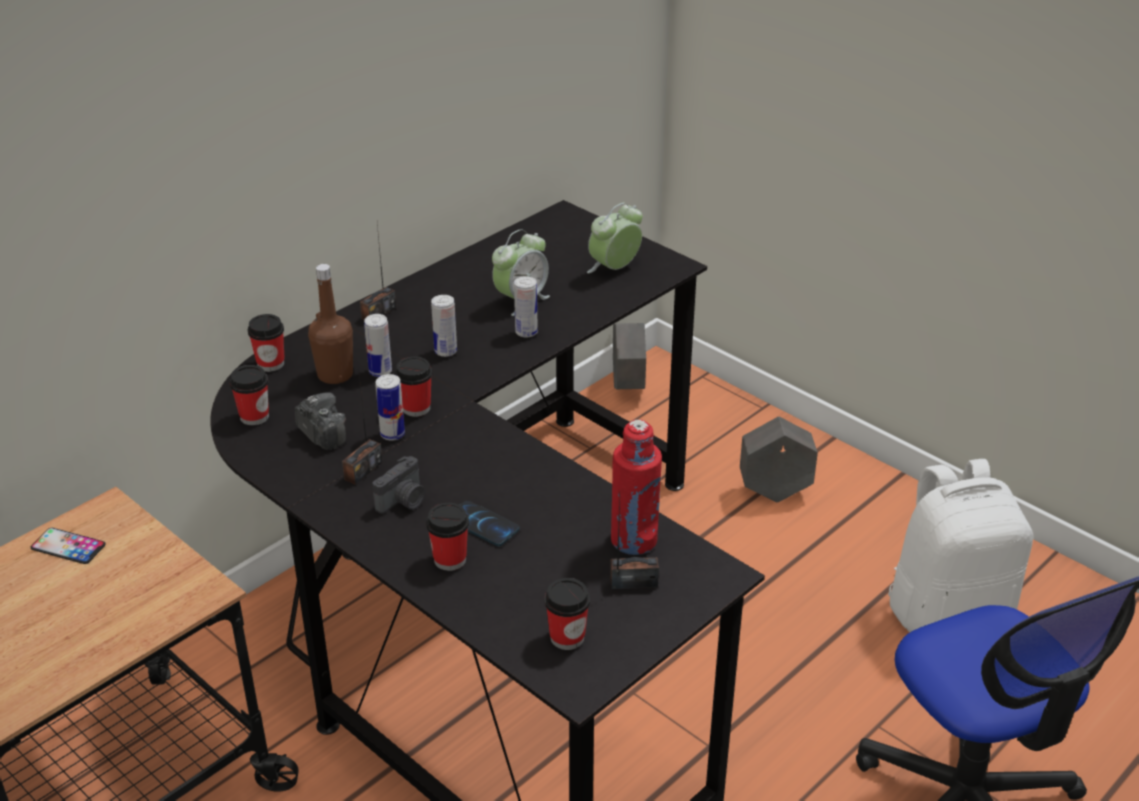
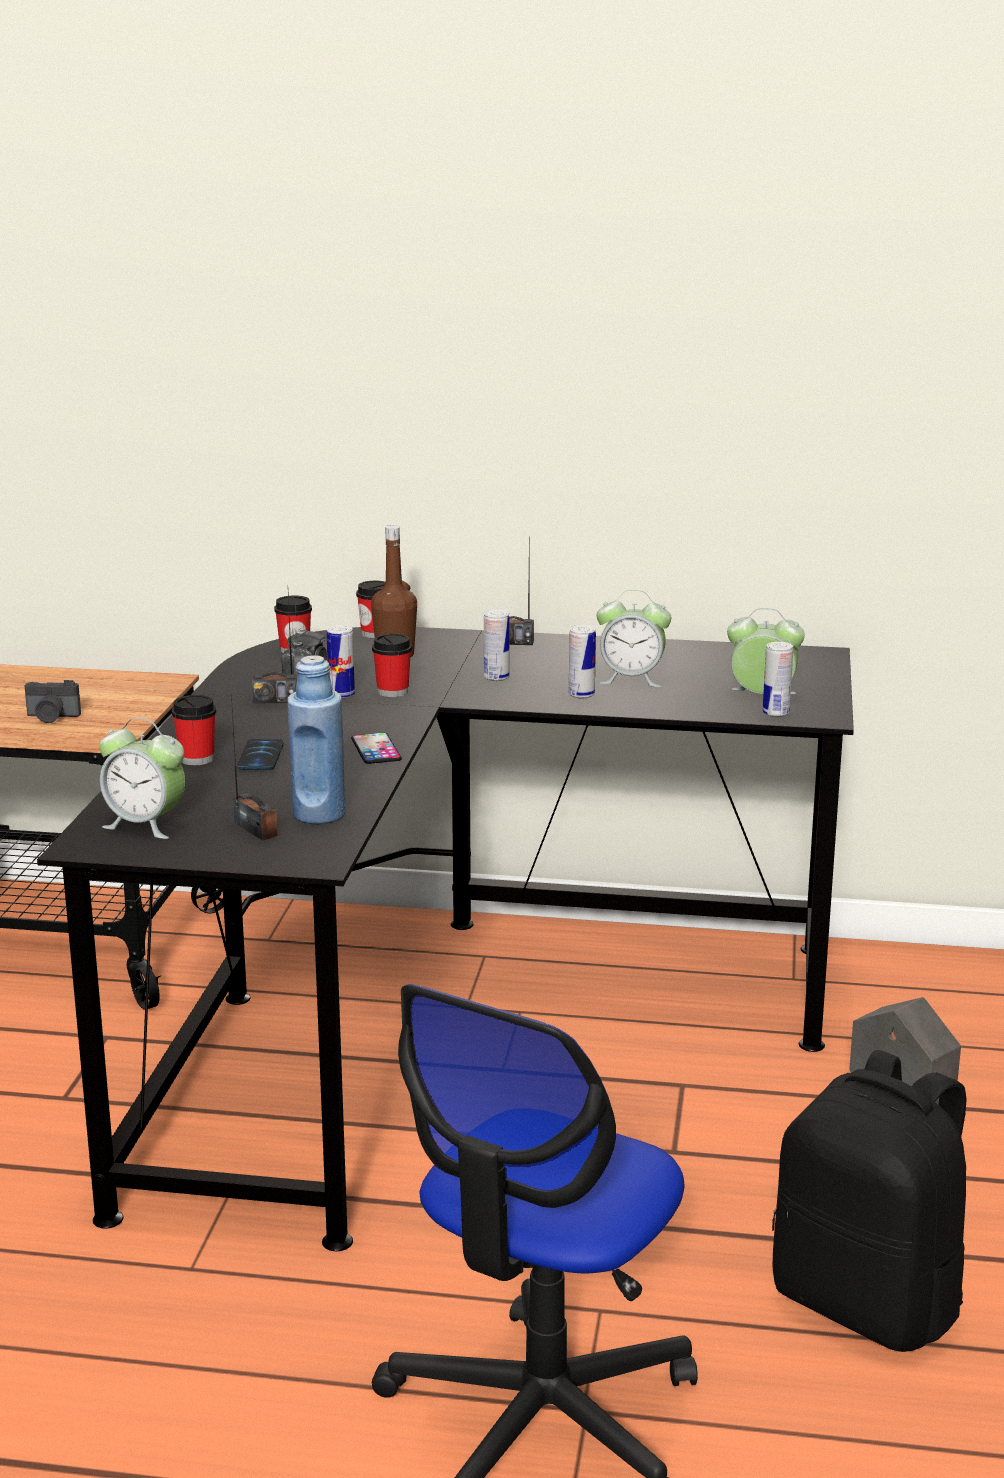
camera: 55 degrees right, 15 degrees down
phone [31,528,105,564] -> phone moved to [351,733,402,764]
can [364,314,392,377] -> can moved to [763,642,793,717]
camera [372,456,425,514] -> camera moved to [24,680,81,723]
cup [545,578,590,650] -> alarm clock [99,718,185,839]
red bottle [611,420,662,555] -> blue bottle [287,655,346,825]
grey planter [613,323,646,389] -> none
white backpack [888,459,1033,632] -> black backpack [772,1050,967,1352]

